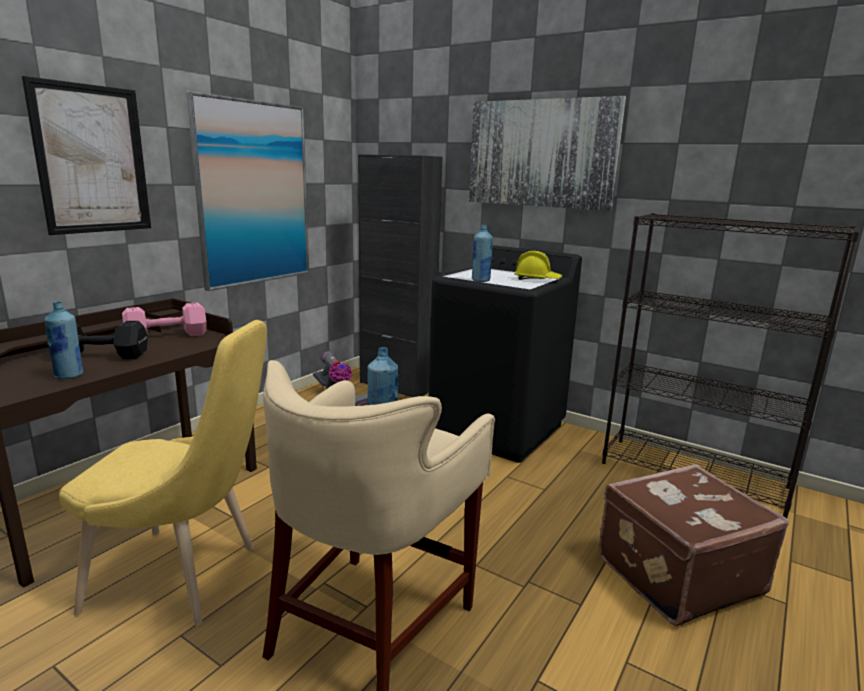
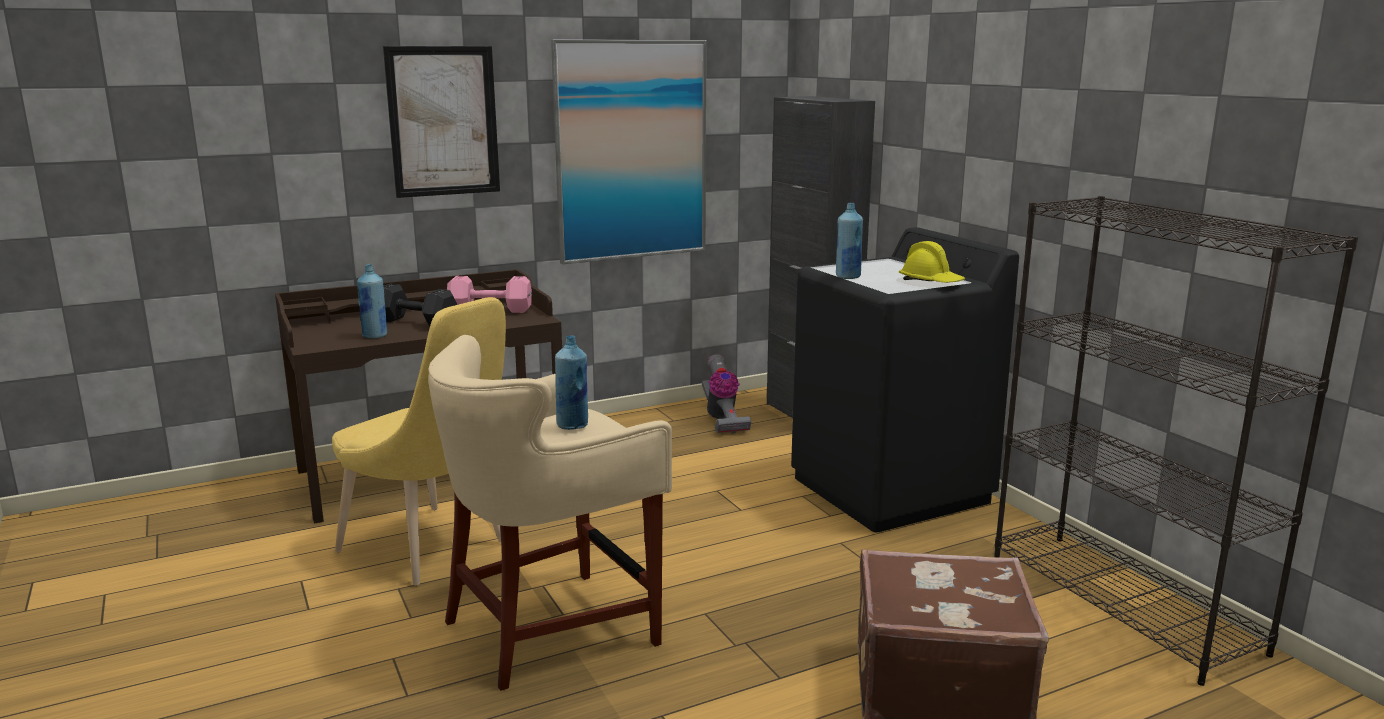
camera: 30 degrees right, 0 degrees up
picture [469,96,626,211] -> none

